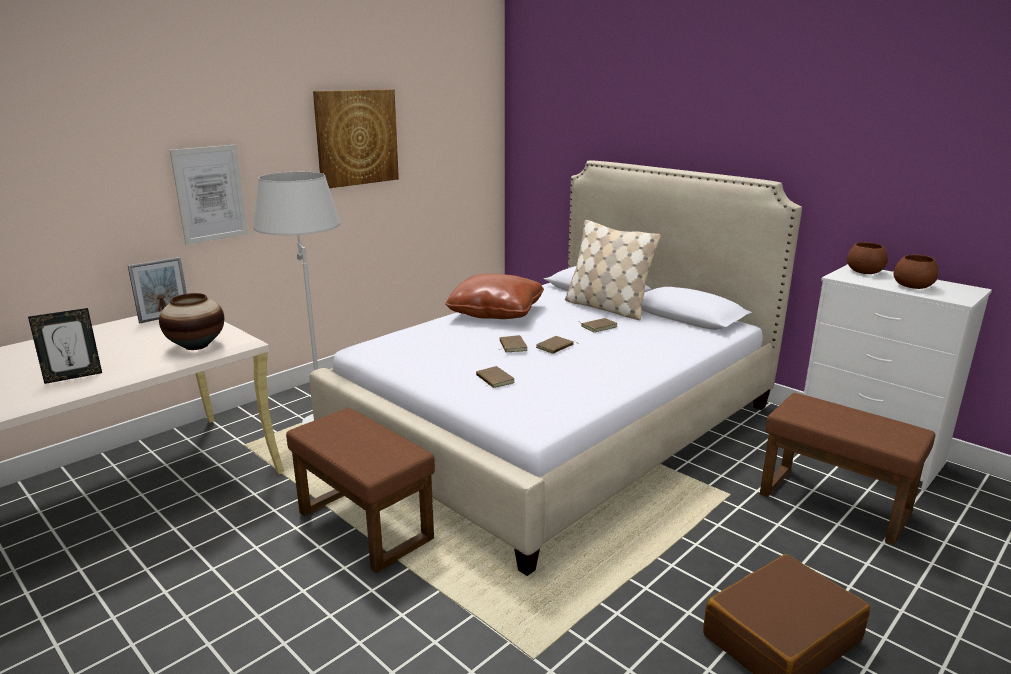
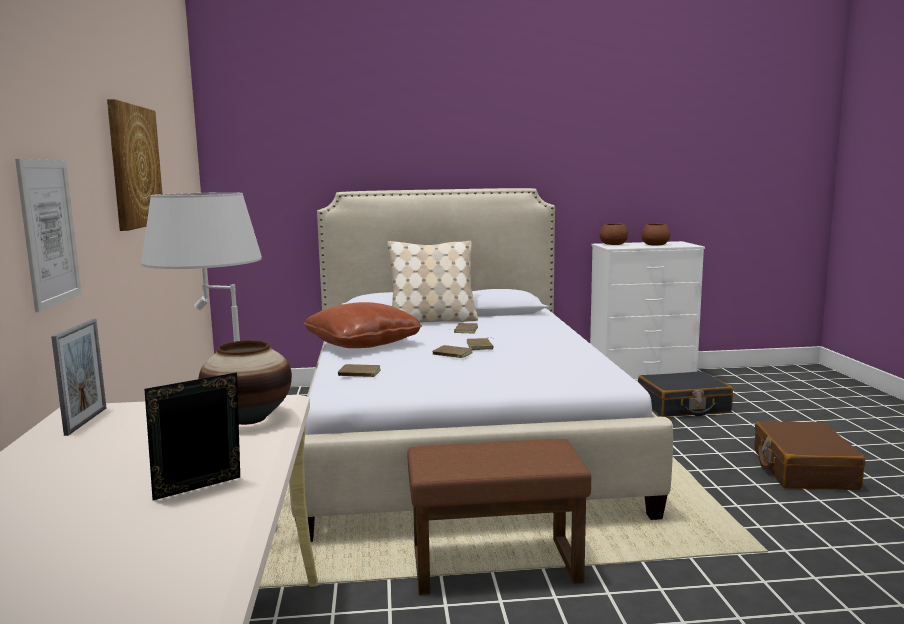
camera: 50 degrees left, 10 degrees down
picture frame [28,308,102,384] -> picture frame turned 135 degrees counterclockwise [144,372,240,500]
brown book [476,366,515,388] -> brown book moved to [338,364,381,377]
brown ottoman [759,393,935,546] -> black suitcase [638,371,733,417]

